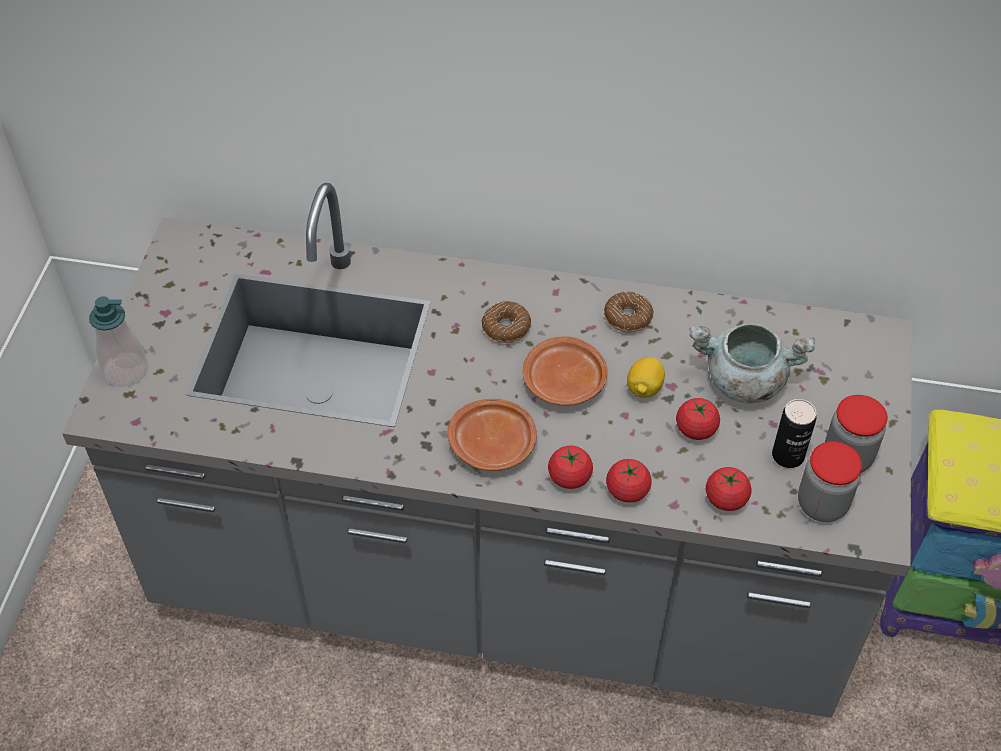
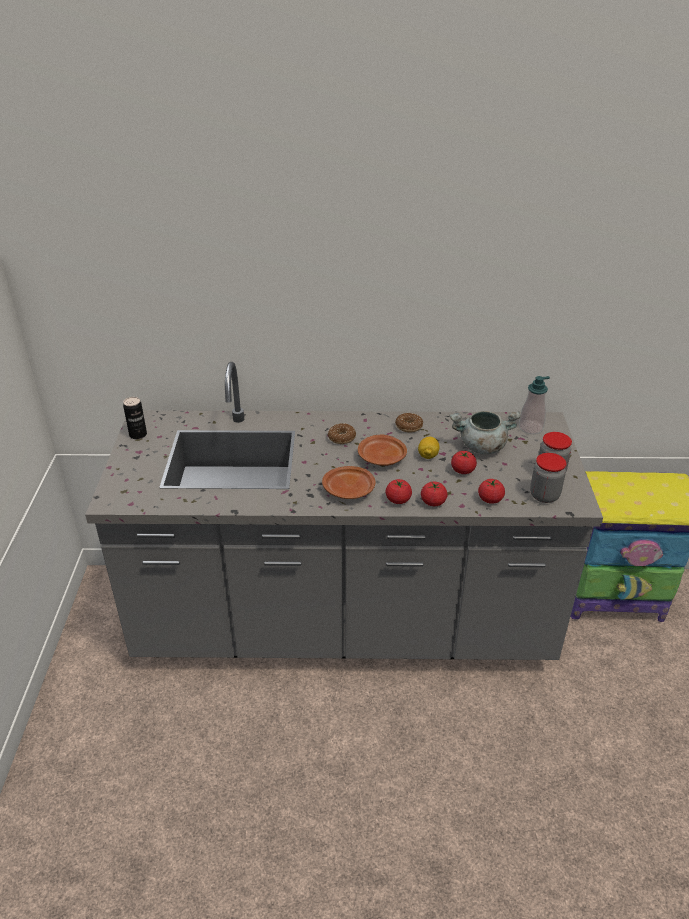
camera: 10 degrees left, 15 degrees down
soap dispenser [89,296,147,387] -> soap dispenser moved to [519,376,550,434]
can [772,399,817,468] -> can moved to [123,397,147,439]

